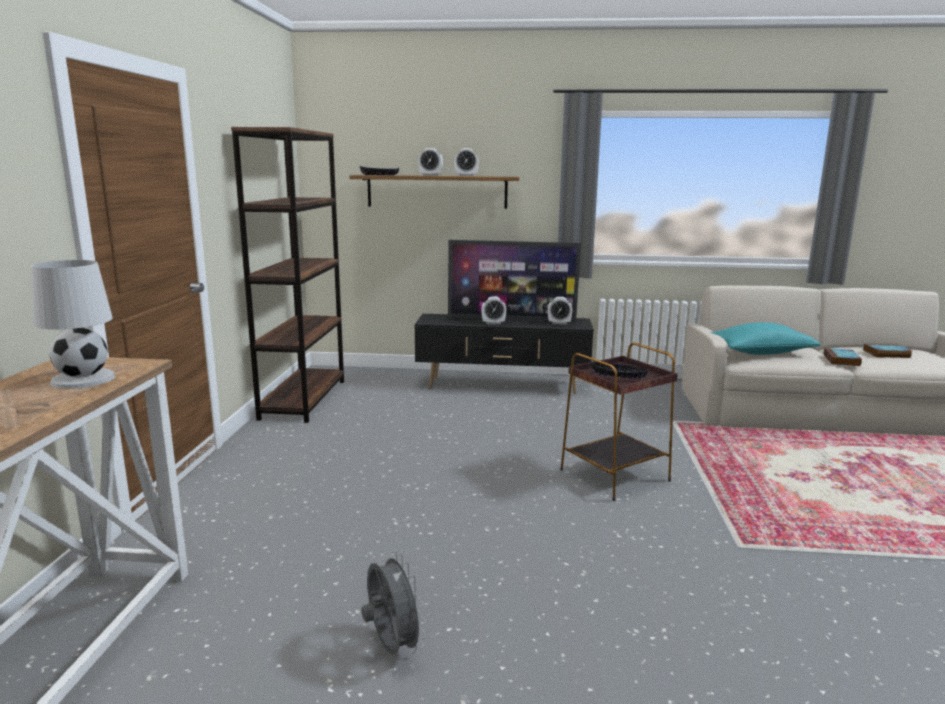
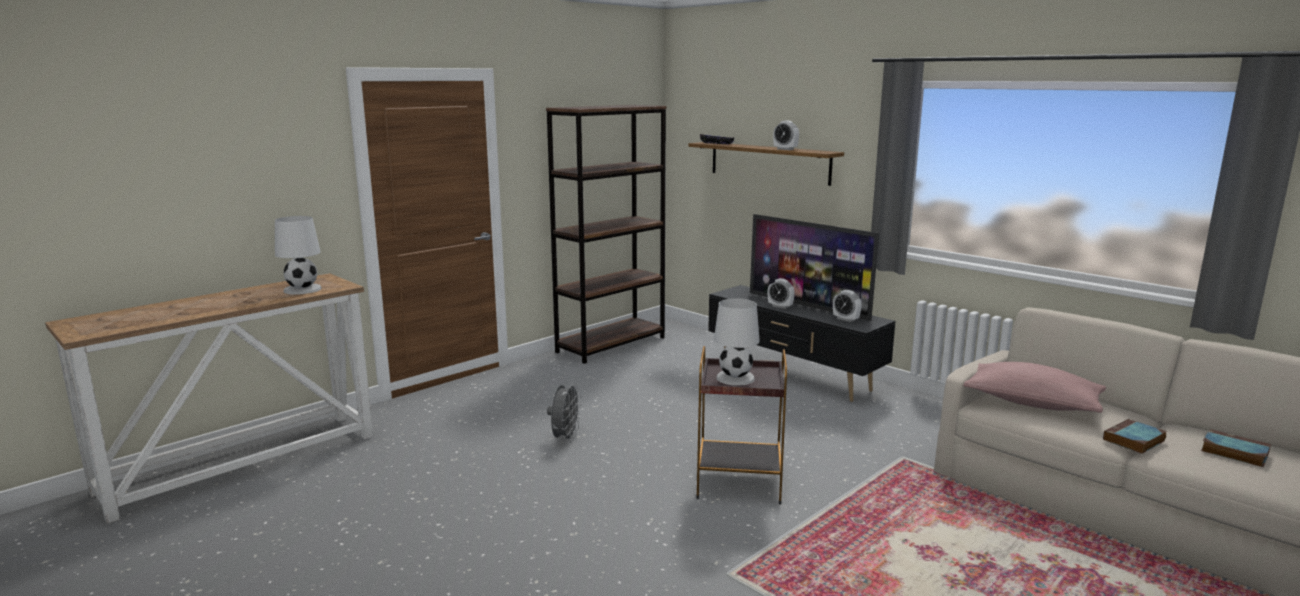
camera: 40 degrees right, 0 degrees up
grey fan [361,551,426,655] -> grey fan moved to [547,382,582,443]
alarm clock [418,148,443,176] -> none
black bowl [591,361,648,379] -> white table lamp [714,298,760,386]
turquoise pillow [710,322,820,355] -> pink pillow [963,362,1106,413]

